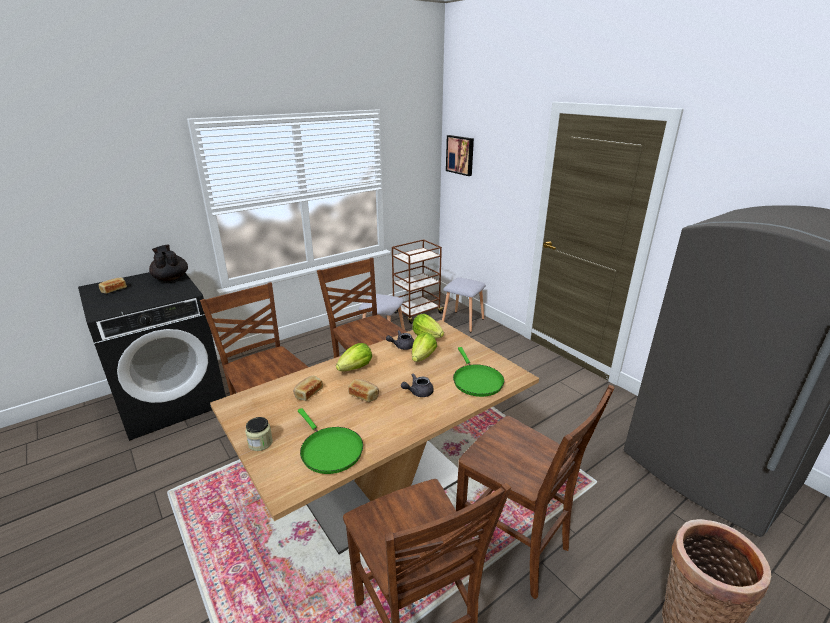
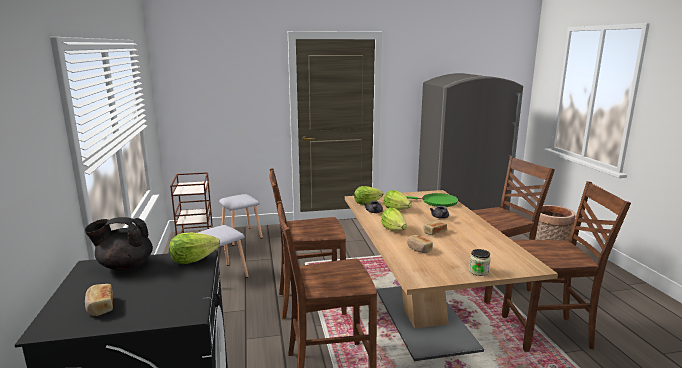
camera: 65 degrees left, 10 degrees down
green frying pan [298,408,363,474] -> none
picture [446,135,474,176] -> none
none -> lettuce [169,232,220,264]

